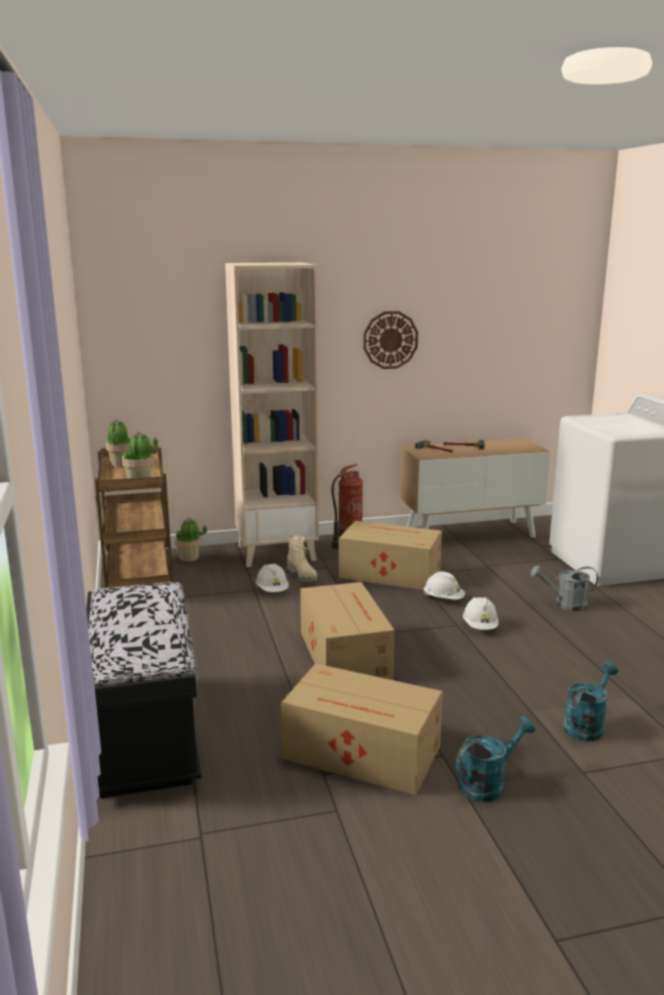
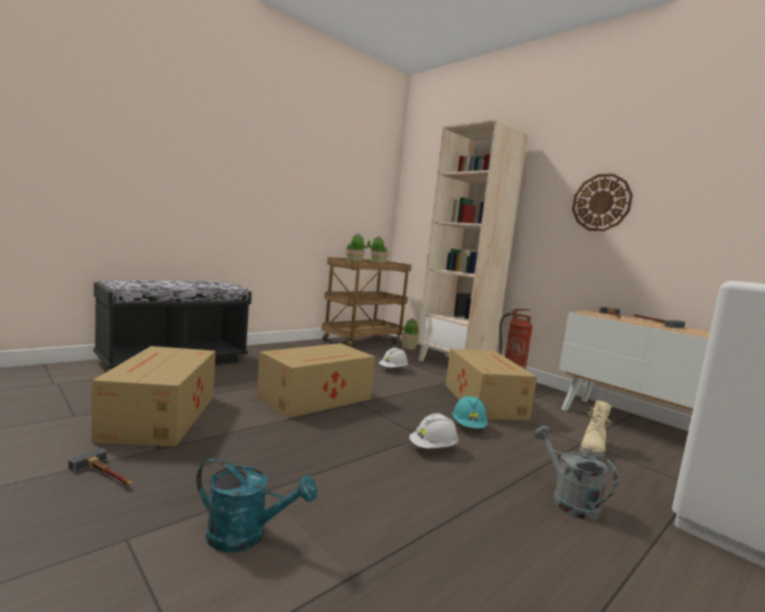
camera: 60 degrees right, 10 degrees down
beige boot [287,535,317,582] -> beige boot moved to [579,400,612,458]
white hard hat [423,572,465,600] -> turquoise hard hat [452,396,488,428]
turquoise watering can [456,717,535,802] -> hammer [69,448,132,486]

